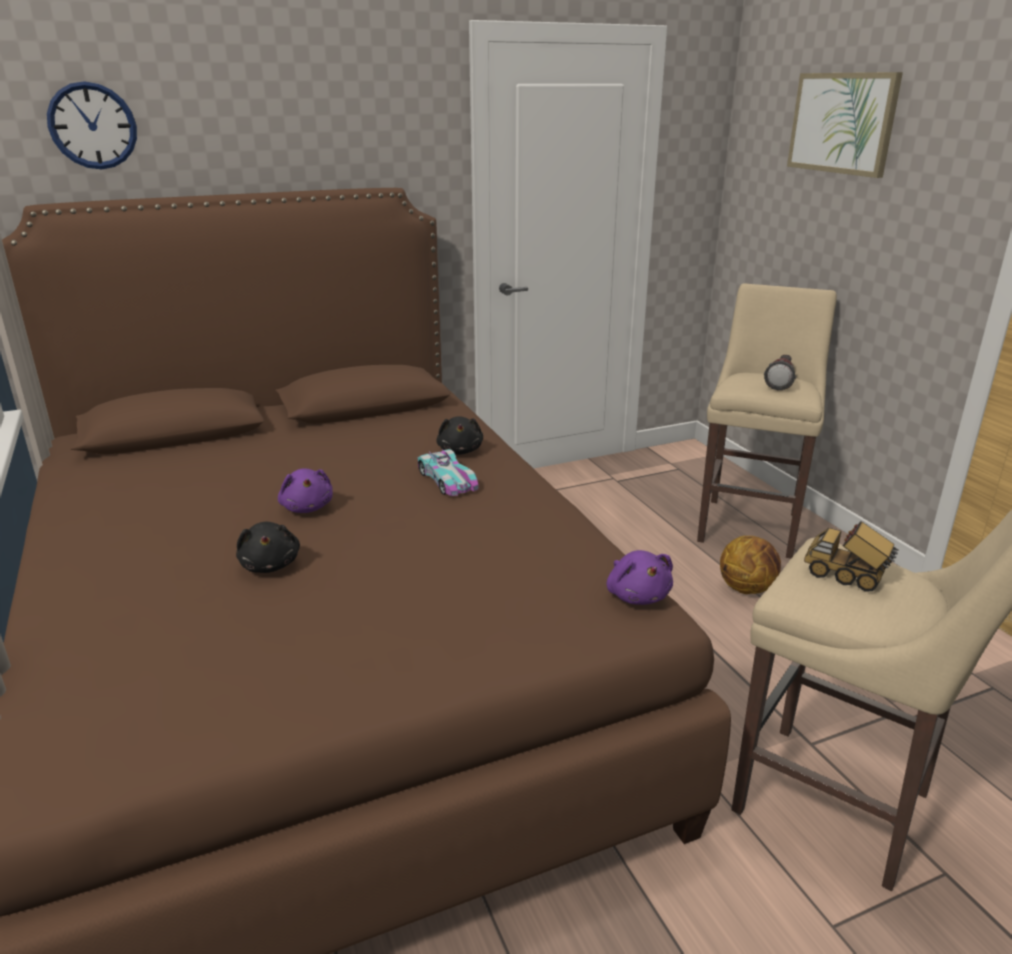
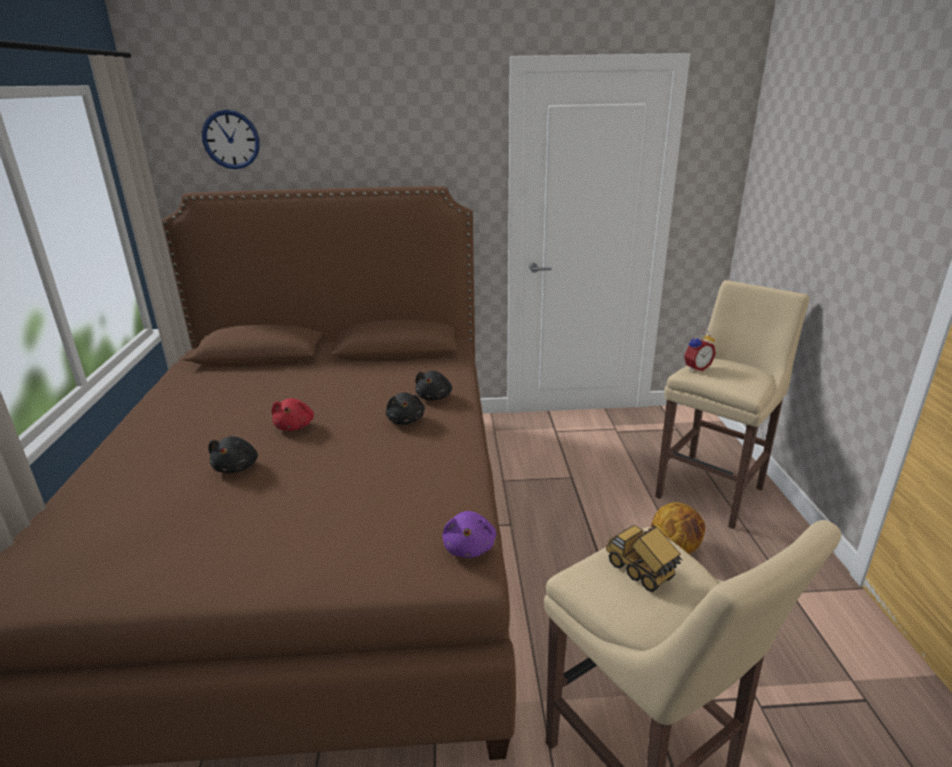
camera: 20 degrees right, 0 degrees up
purple plush toy [278,468,333,513] -> red plush toy [272,398,314,431]
toy car [418,449,479,496] -> black plush toy [385,393,425,425]
flashlight [764,355,796,390] -> none
picture [787,72,903,178] -> none
none -> alarm clock [684,331,716,371]

